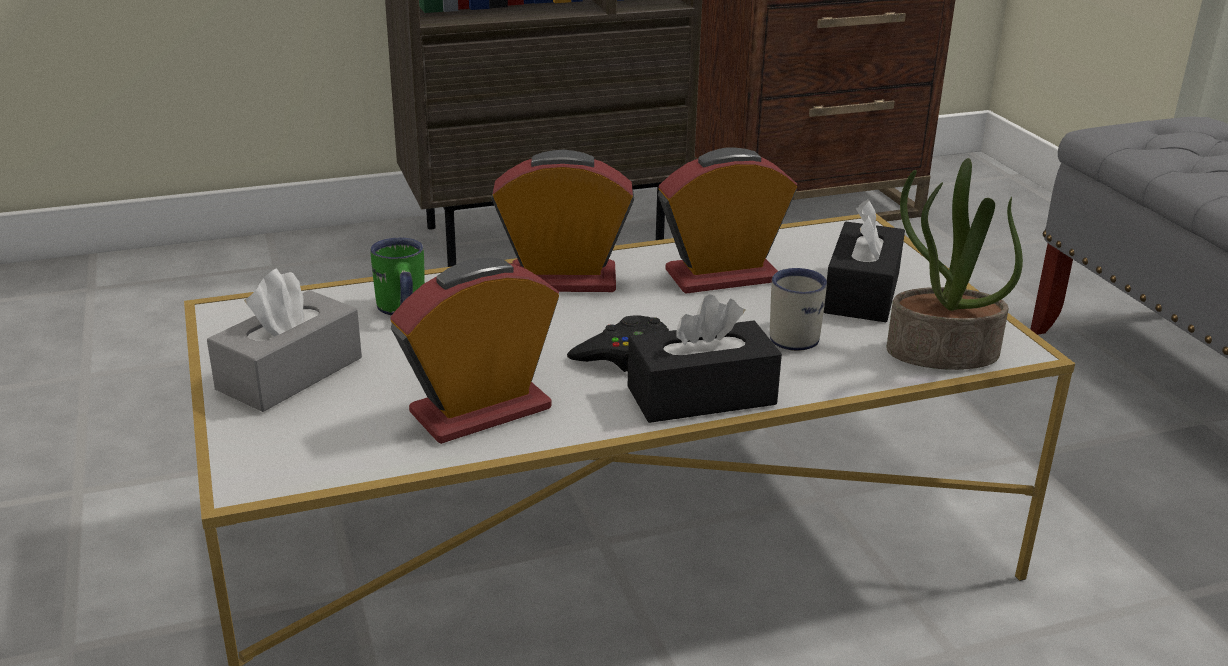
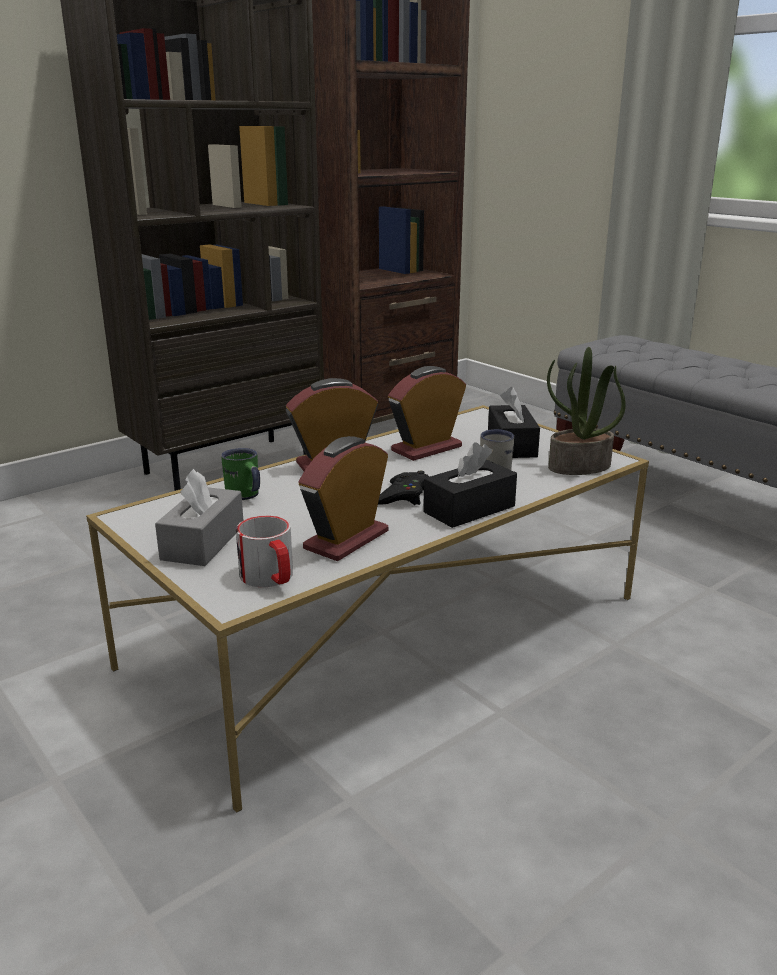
camera: 20 degrees left, 5 degrees down
none -> mug [236,516,293,587]

